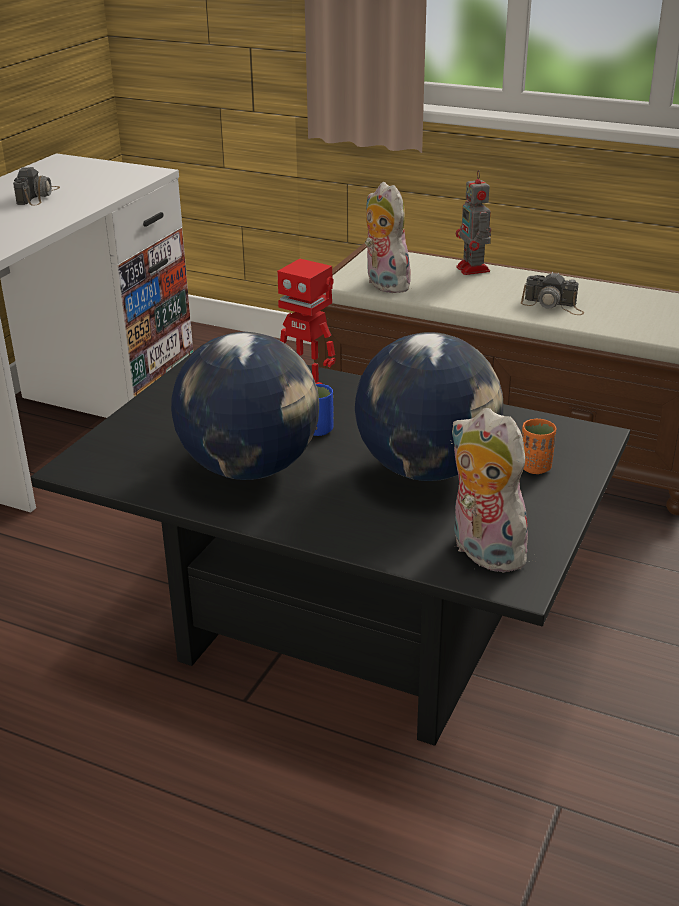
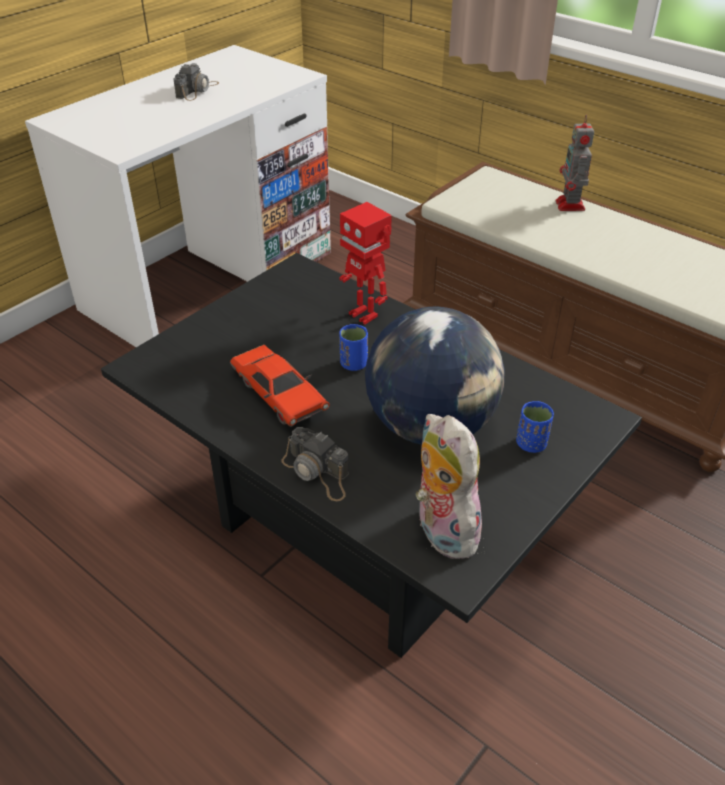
camera: 15 degrees right, 10 degrees up
globe [171,332,319,480] -> red toy car [230,345,330,427]
plush toy [365,182,414,293] -> none
camera [521,272,584,315] -> camera moved to [281,427,349,501]
orange cup [522,419,556,474] -> blue cup [516,401,554,453]

